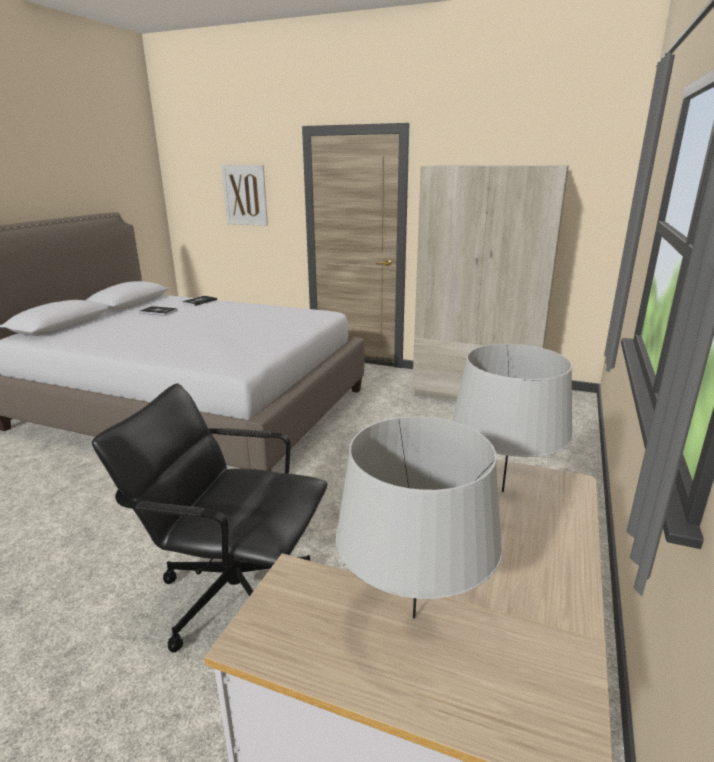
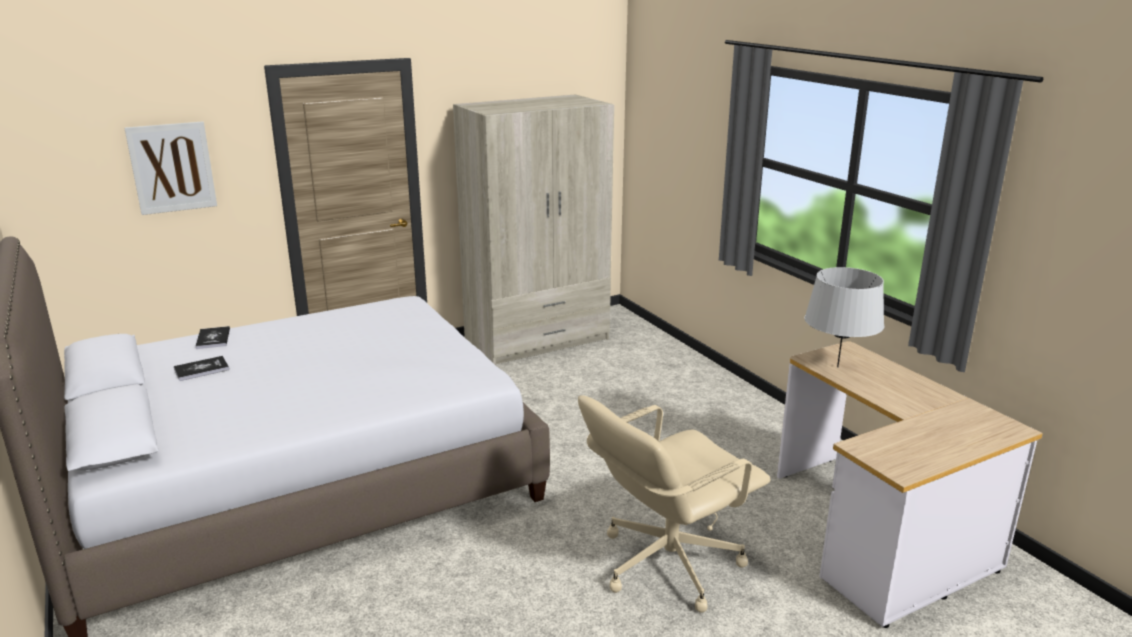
camera: 50 degrees left, 0 degrees up
black office chair [92,383,327,653] -> beige office chair [578,395,771,613]
grey table lamp [336,416,503,619] -> none

